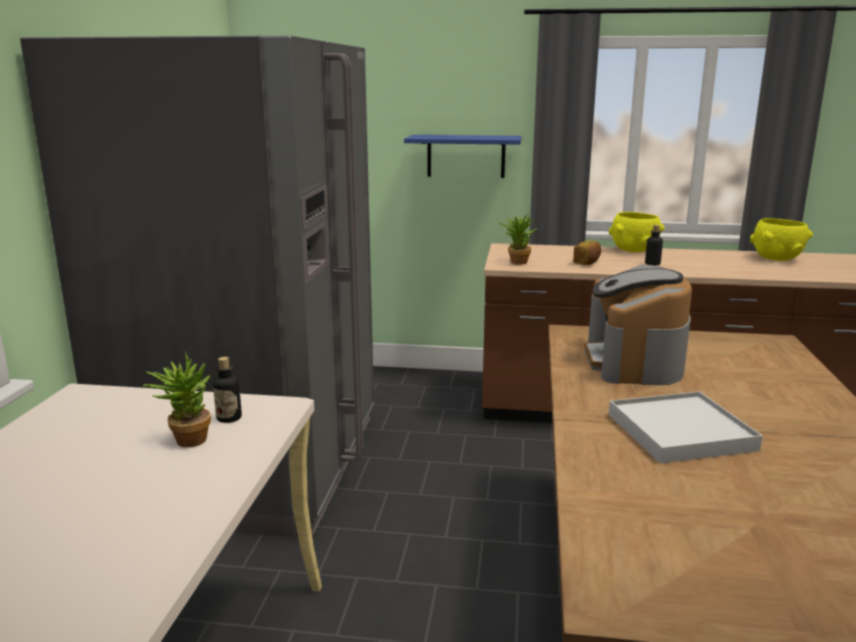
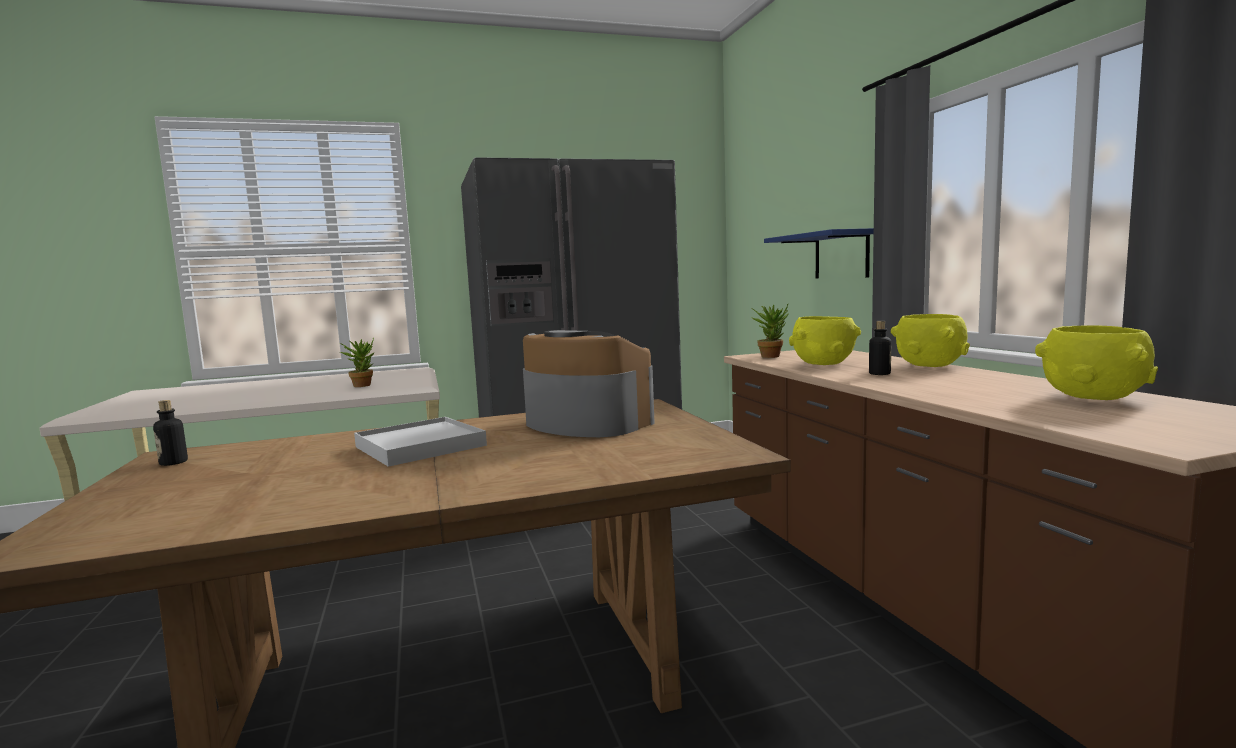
camera: 65 degrees right, 10 degrees down
bottle [213,357,242,423] -> bottle moved to [153,400,188,466]
bread [573,241,601,265] -> yellow bowl [789,316,861,365]
coffee machine [584,264,692,385] -> coffee machine turned 60 degrees clockwise [523,330,654,437]

